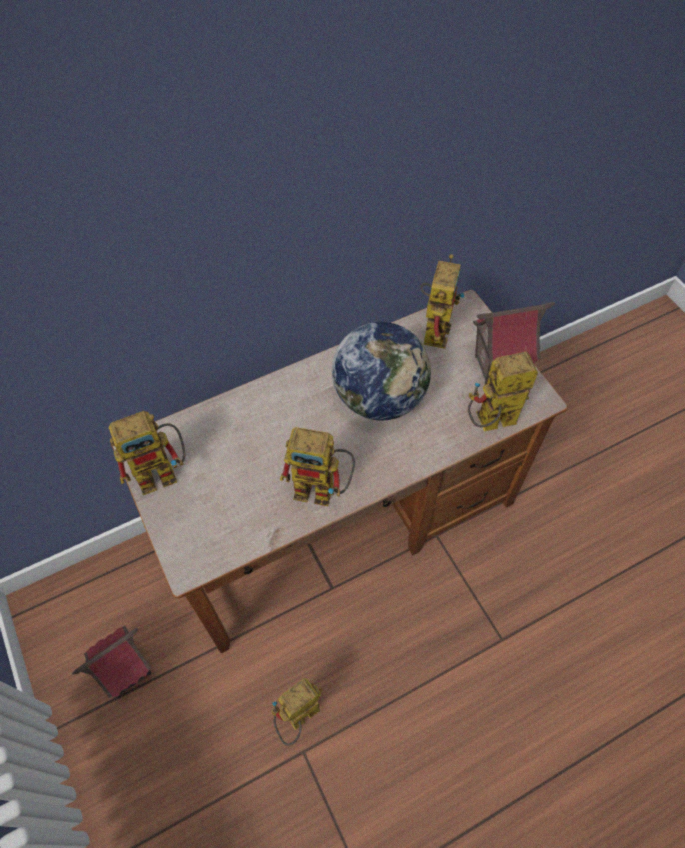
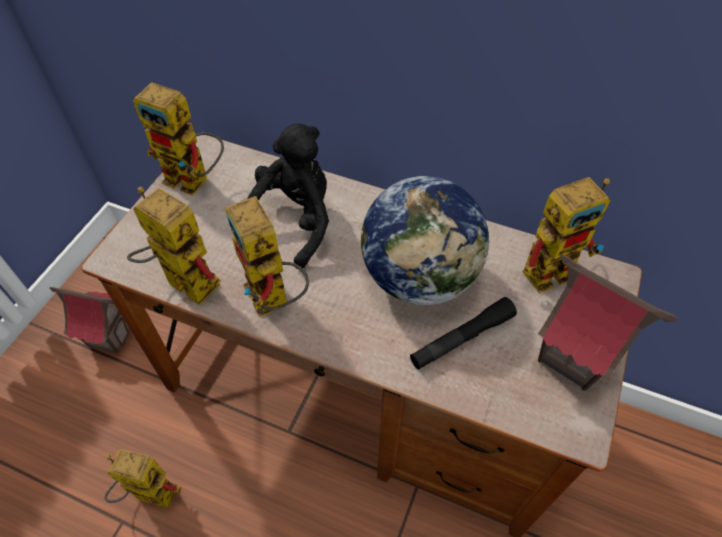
camera: 50 degrees right, 5 degrees down
toy robot [468,351,538,431] -> toy robot moved to [127,187,221,305]
none -> black plush toy [248,123,329,270]
none -> black flashlight [410,297,517,370]

